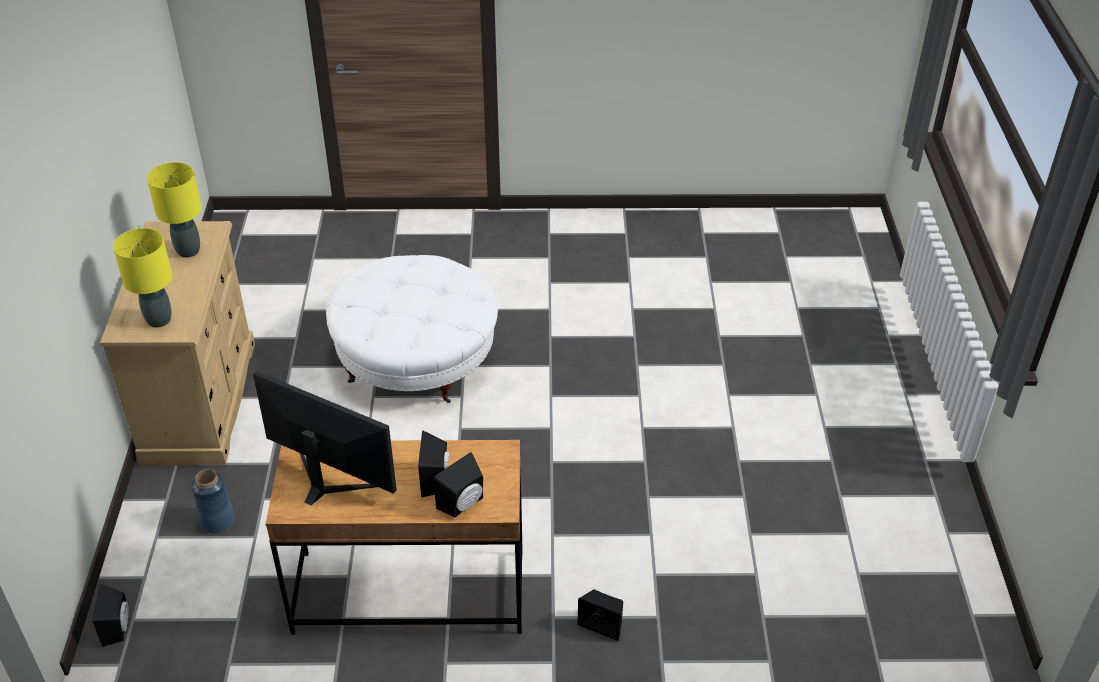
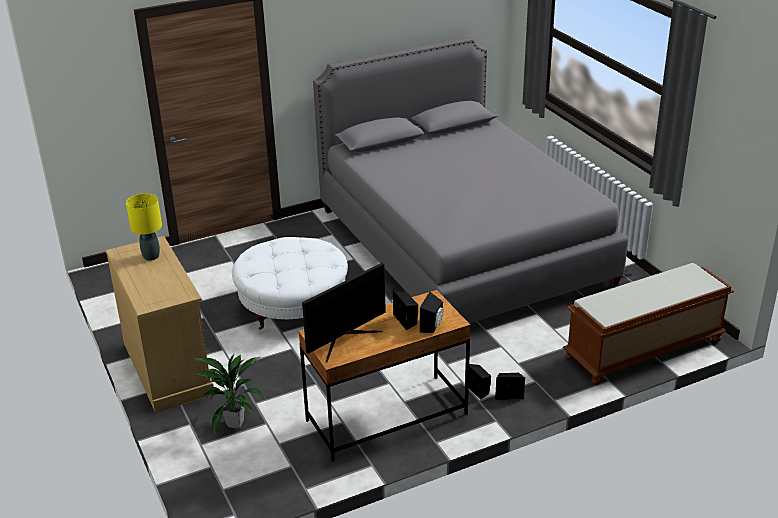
camera: 25 degrees left, 10 degrees down
black speaker [92,584,129,647] -> black speaker moved to [465,364,491,400]
yellow table lamp [113,228,172,328] -> none
blue vase [192,469,235,533] -> potted plant [195,354,266,434]
monitor [253,371,397,505] -> monitor turned 135 degrees clockwise [302,263,386,363]
none -> grey bed [313,36,628,323]
none -> brown bench [563,263,734,385]

